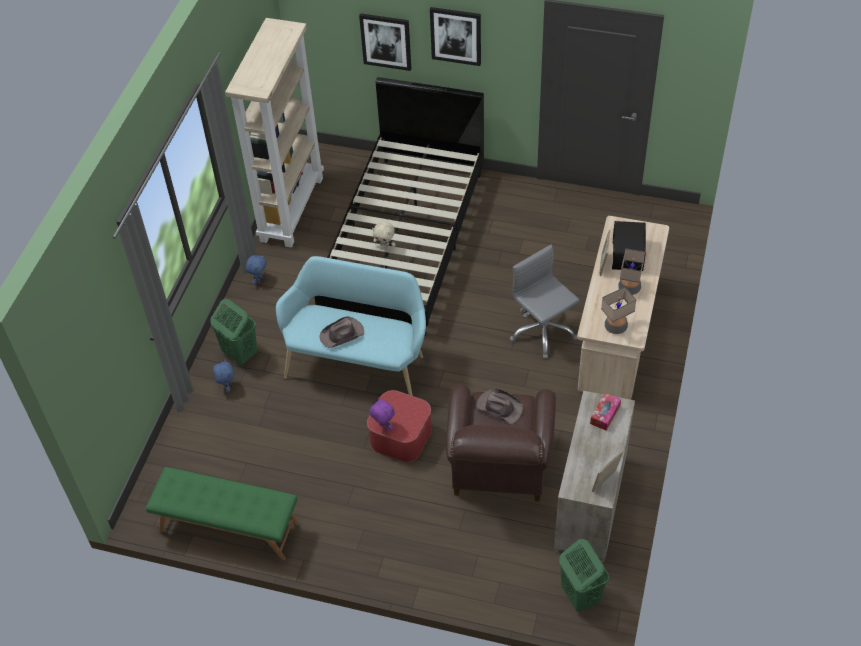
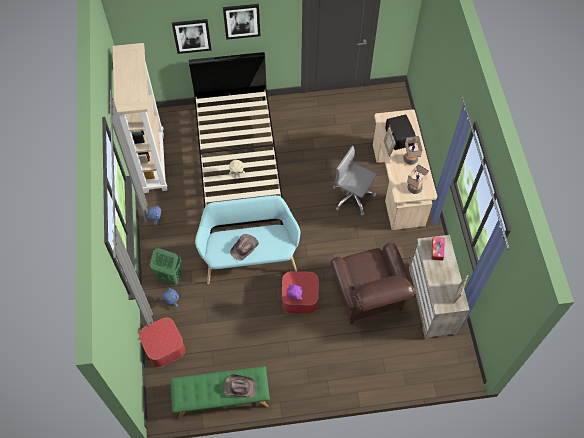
camera: 25 degrees left, 10 degrees up
brown hat [476,388,524,424] -> brown hat moved to [224,374,257,398]
green laundry basket [559,539,609,612] -> none
none -> ottoman [139,318,185,367]

